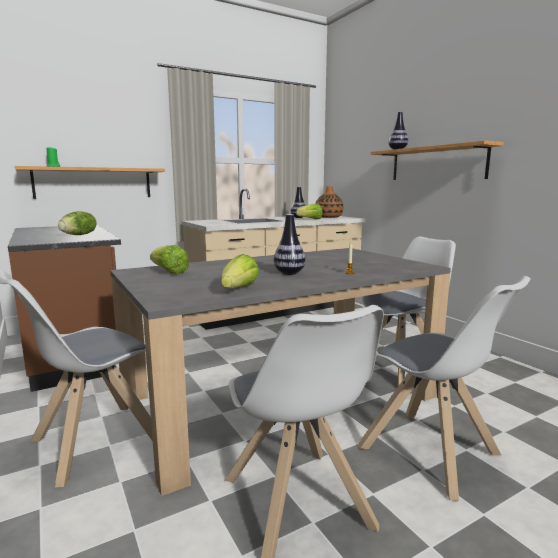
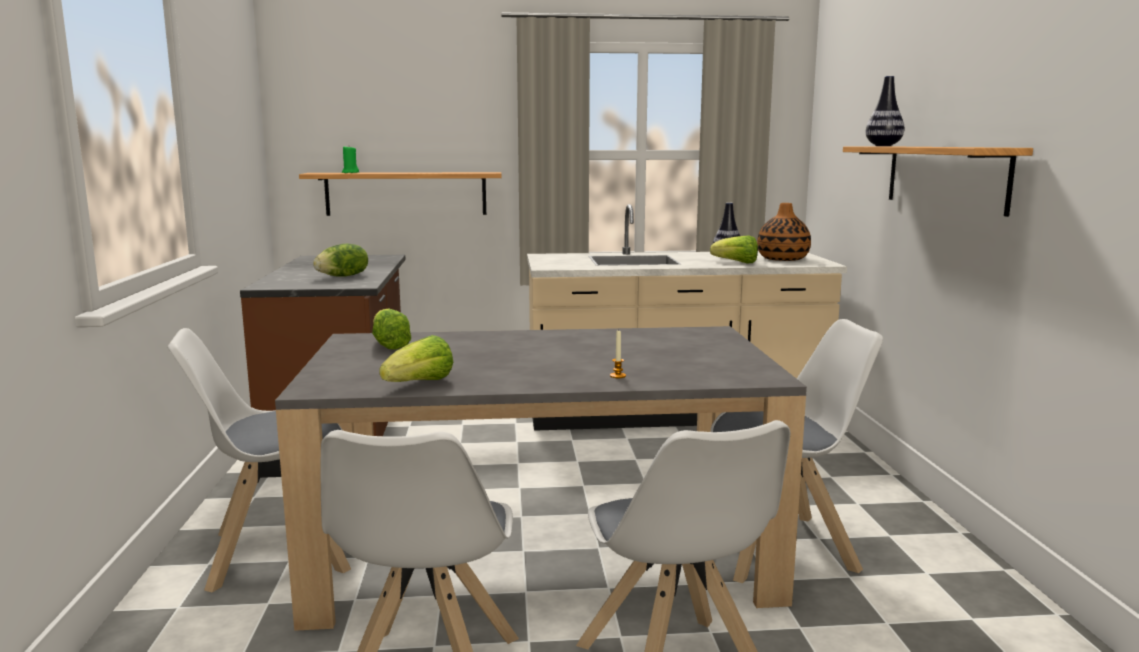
camera: 25 degrees right, 0 degrees up
vase [274,214,306,275] -> none

